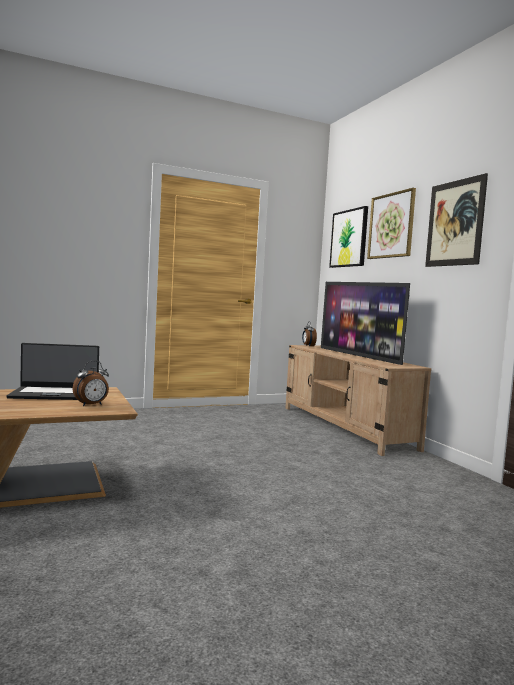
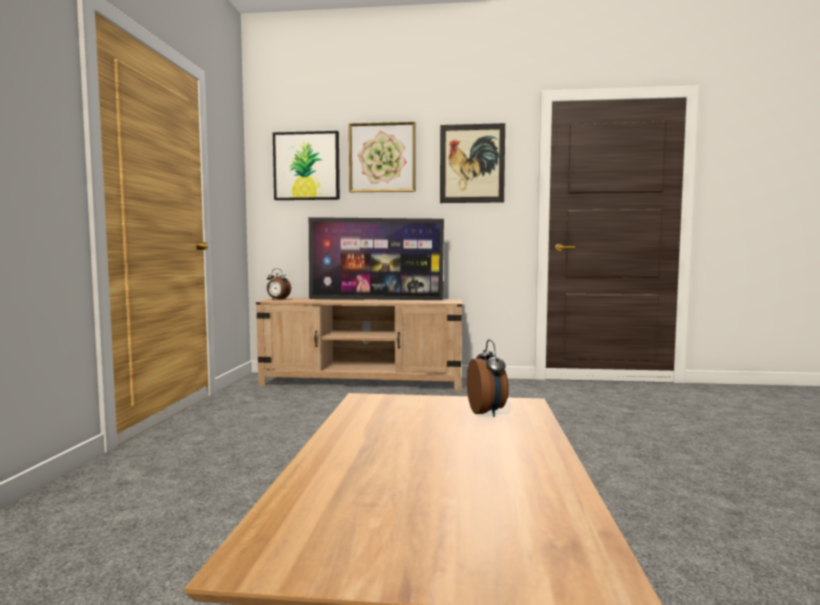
camera: 60 degrees left, 0 degrees up
laptop [7,343,99,400] -> none

